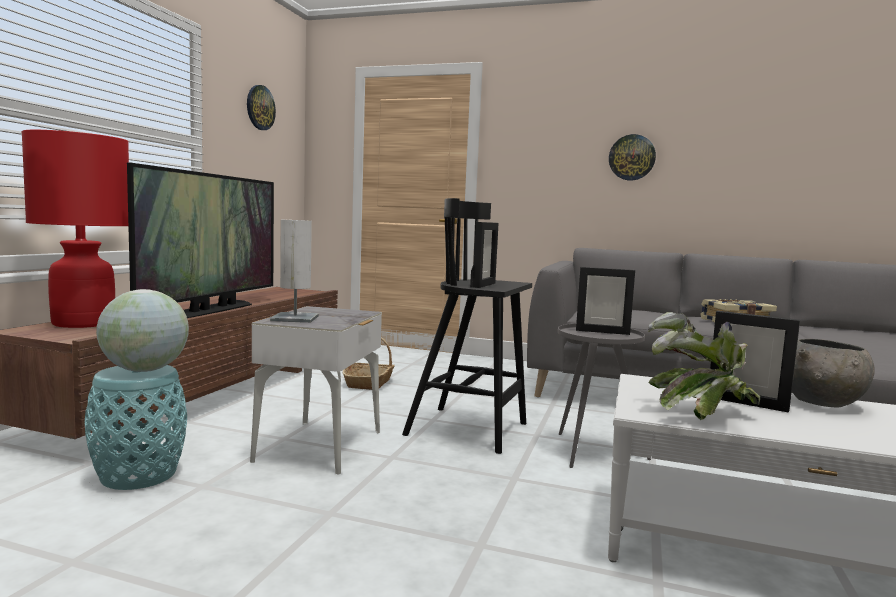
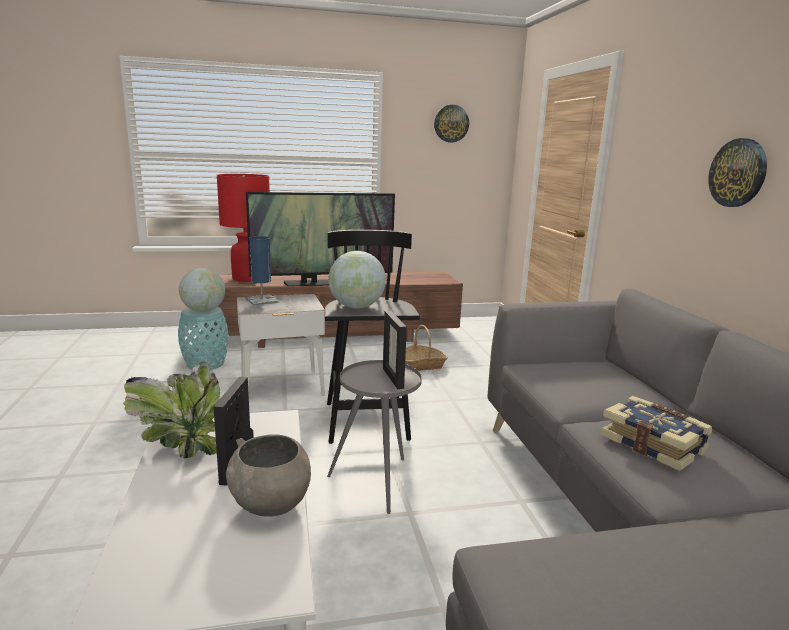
camera: 60 degrees right, 10 degrees up
white table lamp [270,220,319,323] -> blue table lamp [246,236,279,306]
picture frame [470,222,499,288] -> globe [328,251,386,308]

